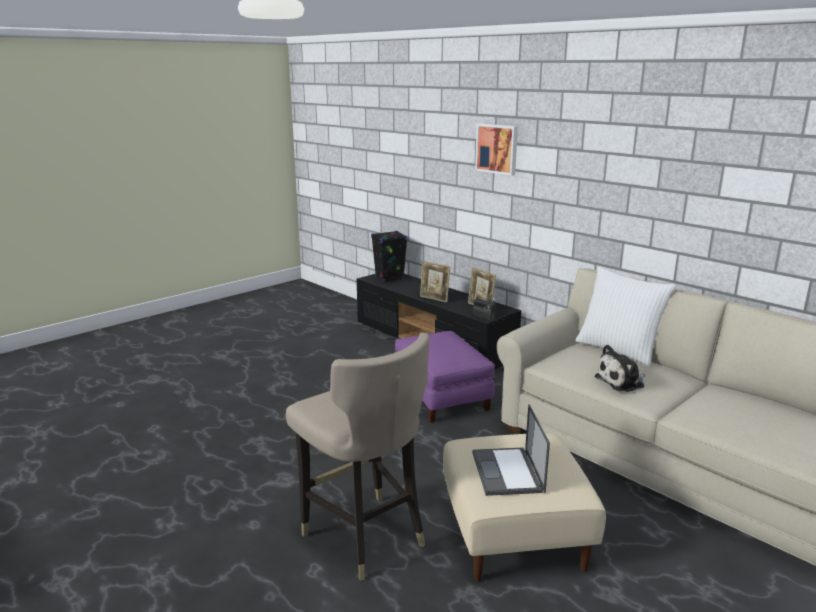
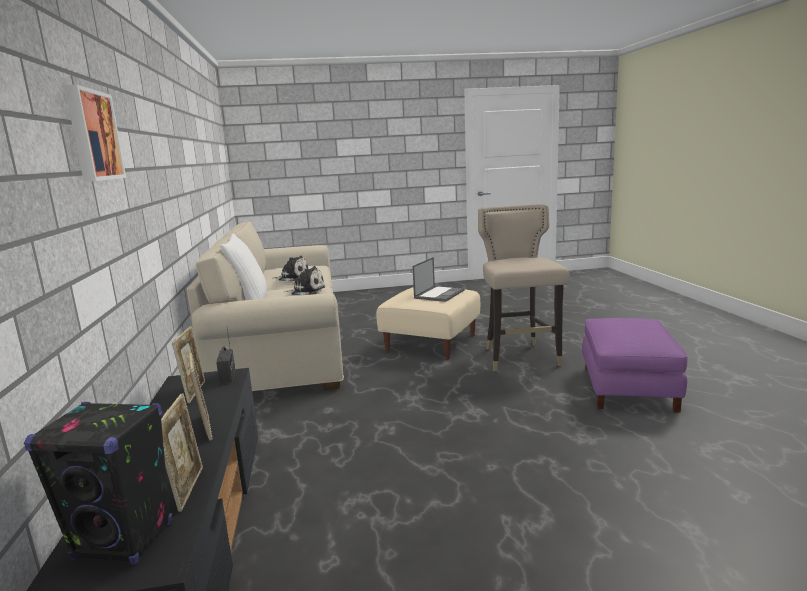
camera: 145 degrees left, 5 degrees down
purple ottoman [395,331,495,423] -> purple ottoman moved to [582,318,688,413]
none -> picture frame [161,393,203,512]
none -> plush toy [273,256,308,282]

